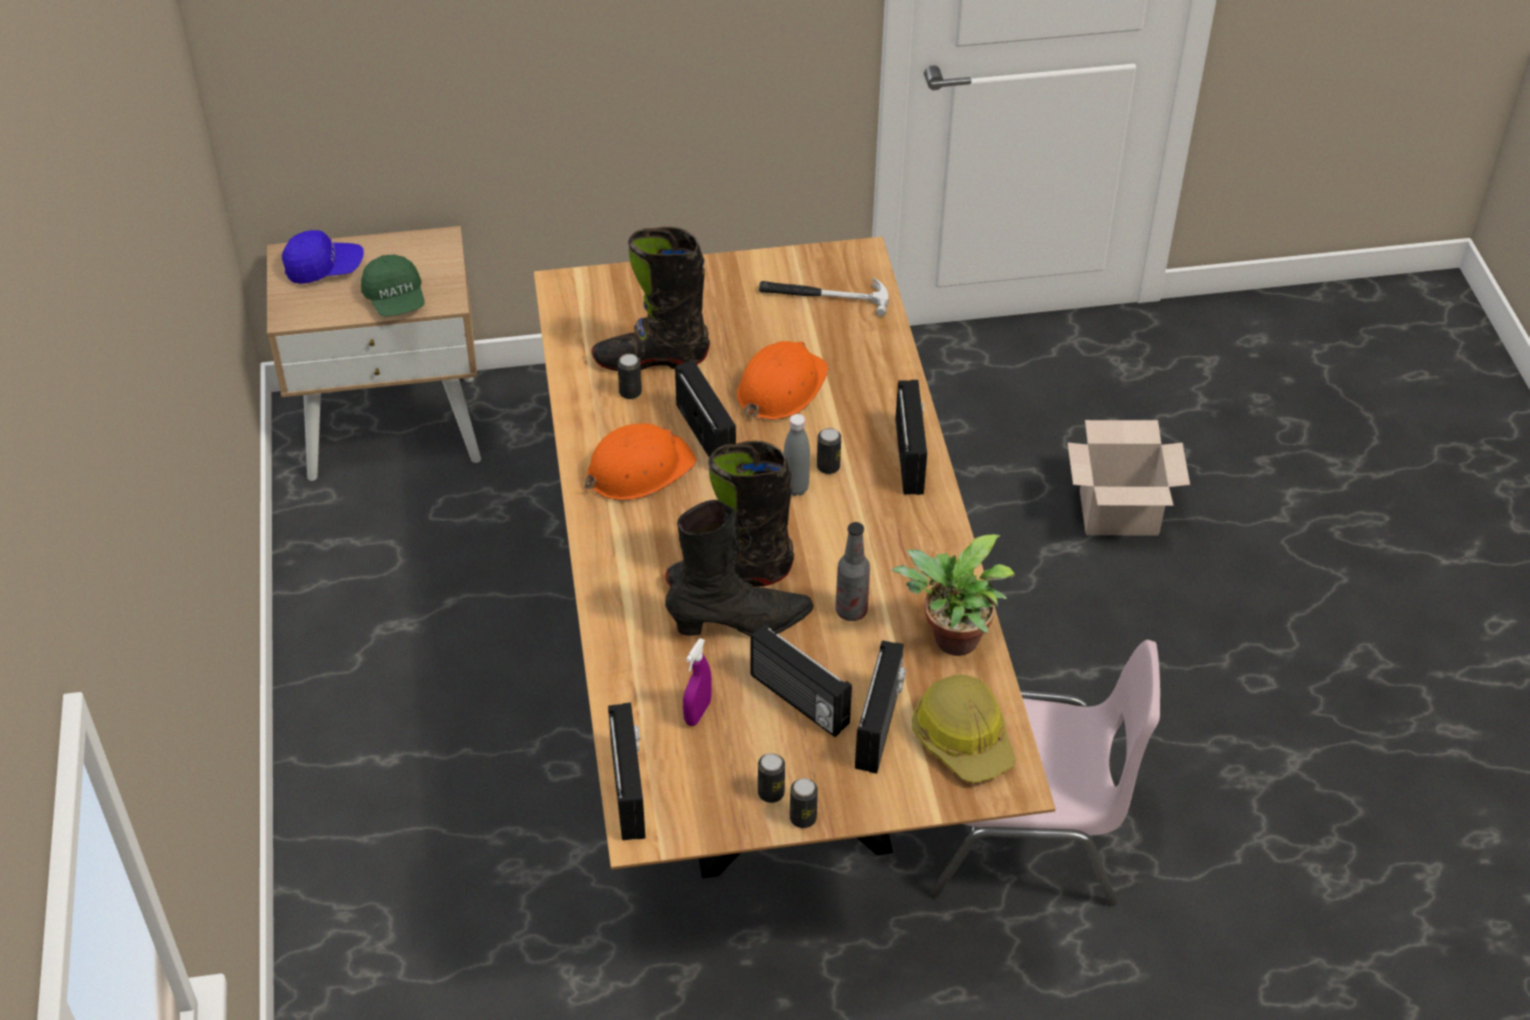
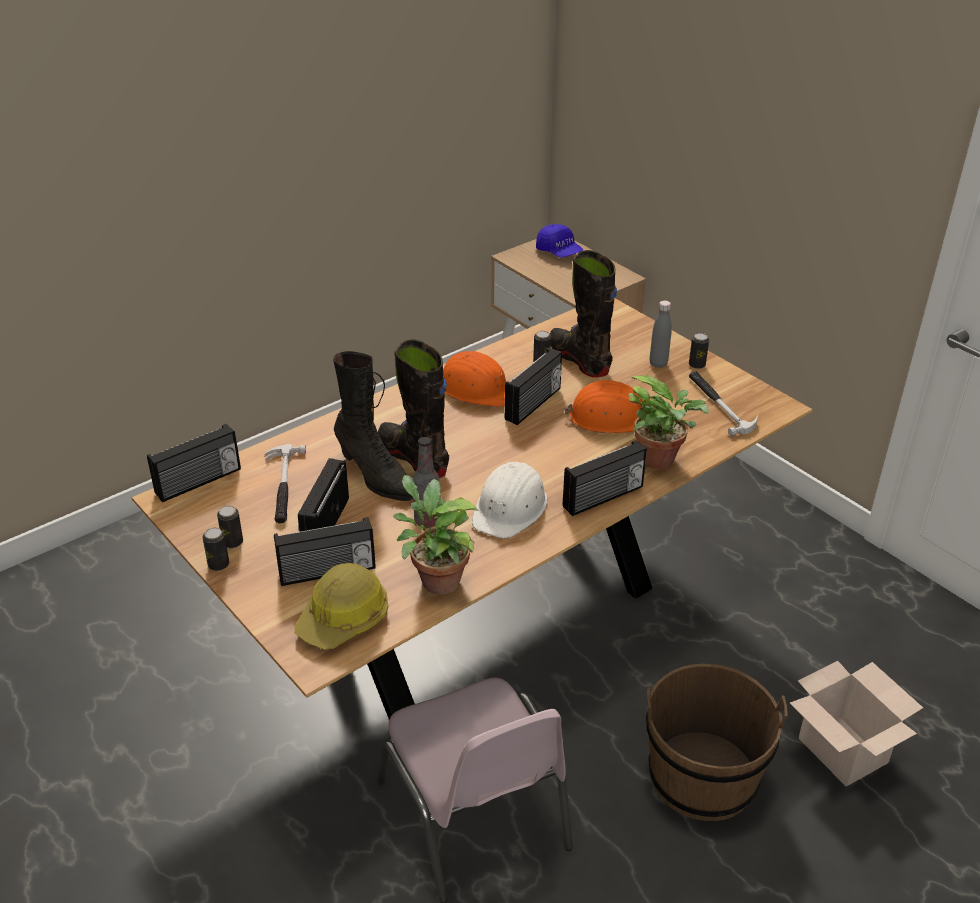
camera: 60 degrees right, 10 degrees down
green cap [361,254,424,316] -> none
purple spray bottle [683,638,712,726] -> hammer [265,444,306,523]
grey bottle [784,414,810,496] -> grey bottle moved to [649,300,672,368]
can [817,428,841,474] -> can moved to [689,333,709,369]
none -> white hard hat [472,462,547,539]
none -> potted plant [629,375,709,469]
none -> brown bucket [646,664,787,821]

